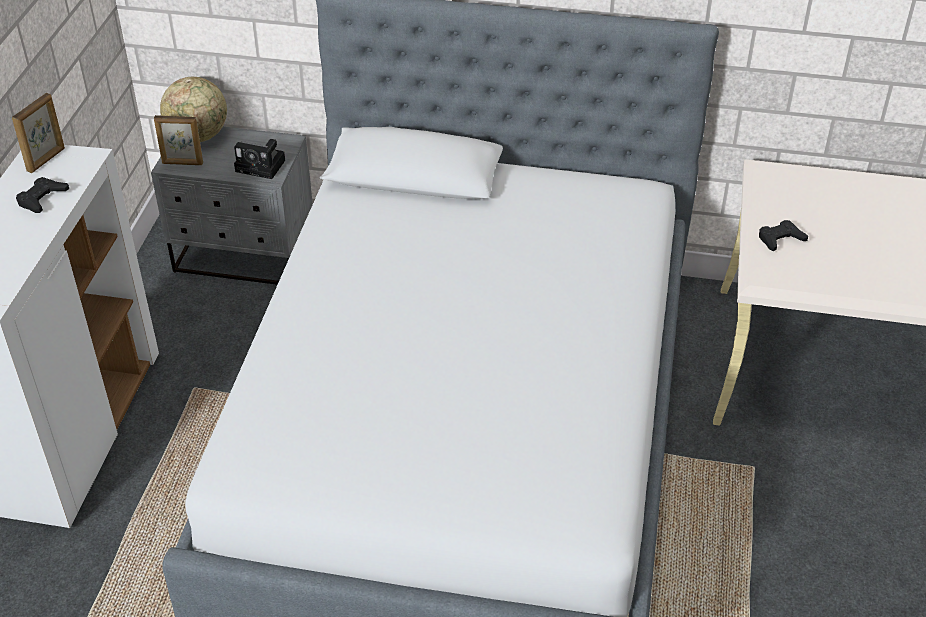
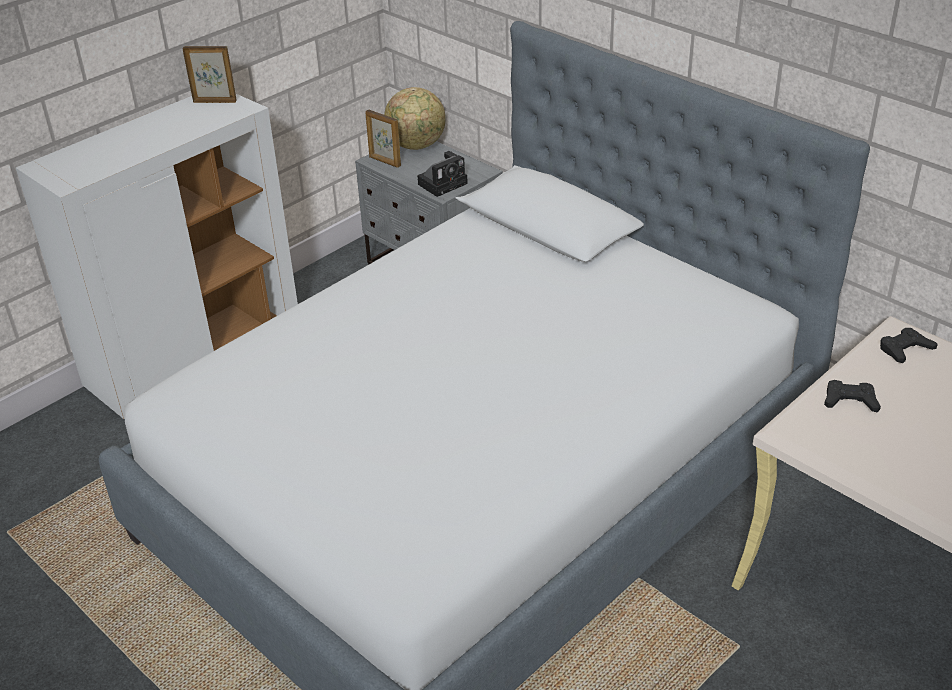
camera: 35 degrees right, 5 degrees down
picture frame [12,93,65,173] -> picture frame turned 150 degrees counterclockwise [183,46,237,103]
black game controller [16,177,69,213] -> black game controller moved to [880,328,938,363]
camera [234,139,285,179] -> camera turned 90 degrees counterclockwise [417,151,468,197]

